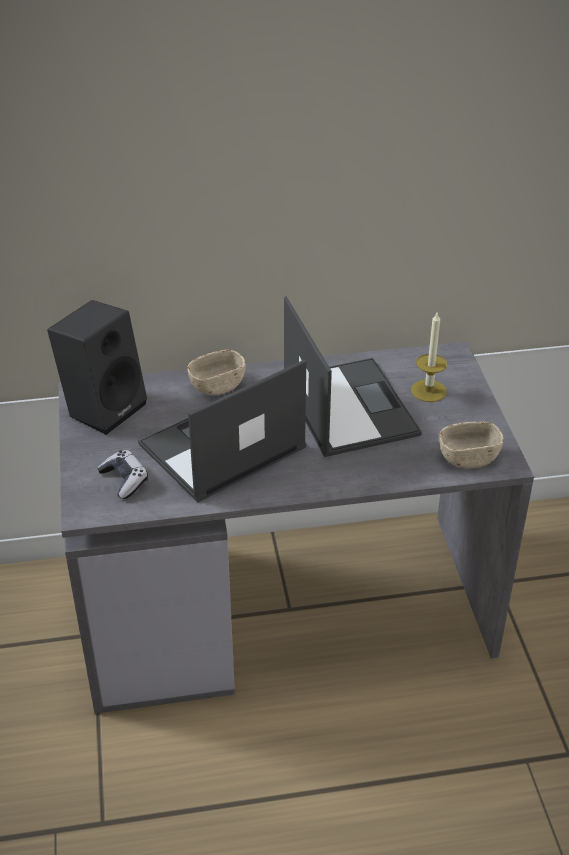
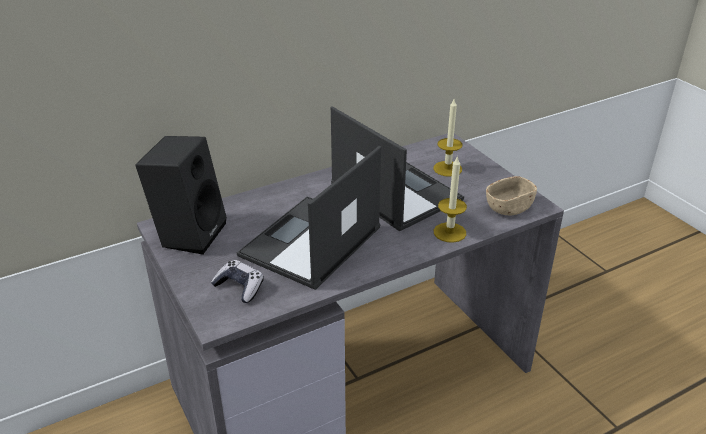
camera: 20 degrees left, 5 degrees down
beige bowl [187,350,246,395] -> none
none -> candle [434,155,467,243]

